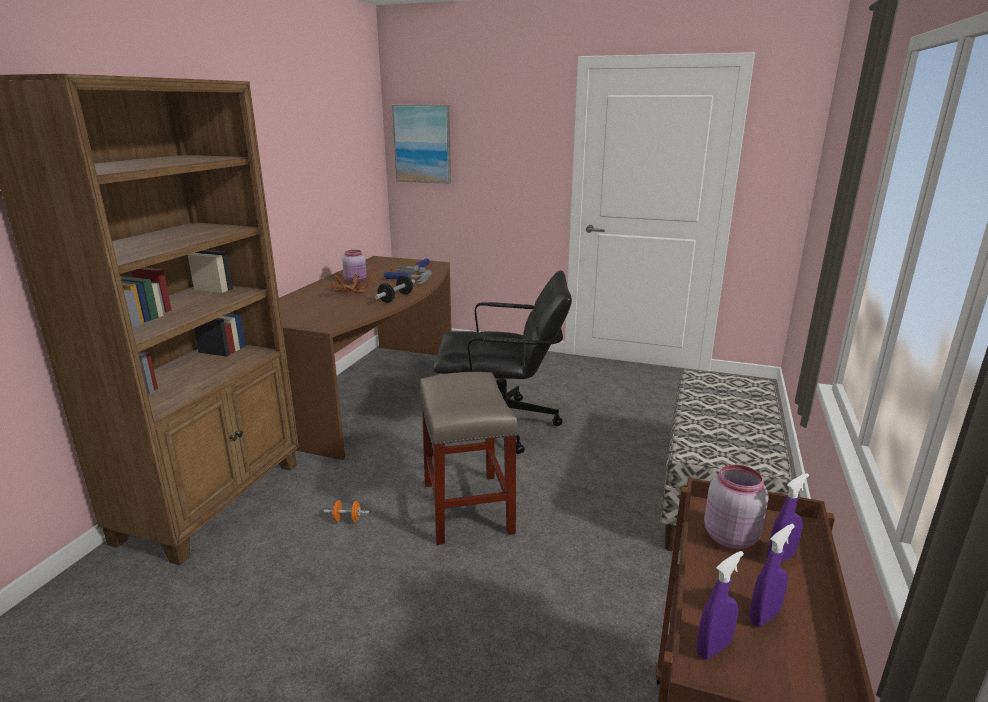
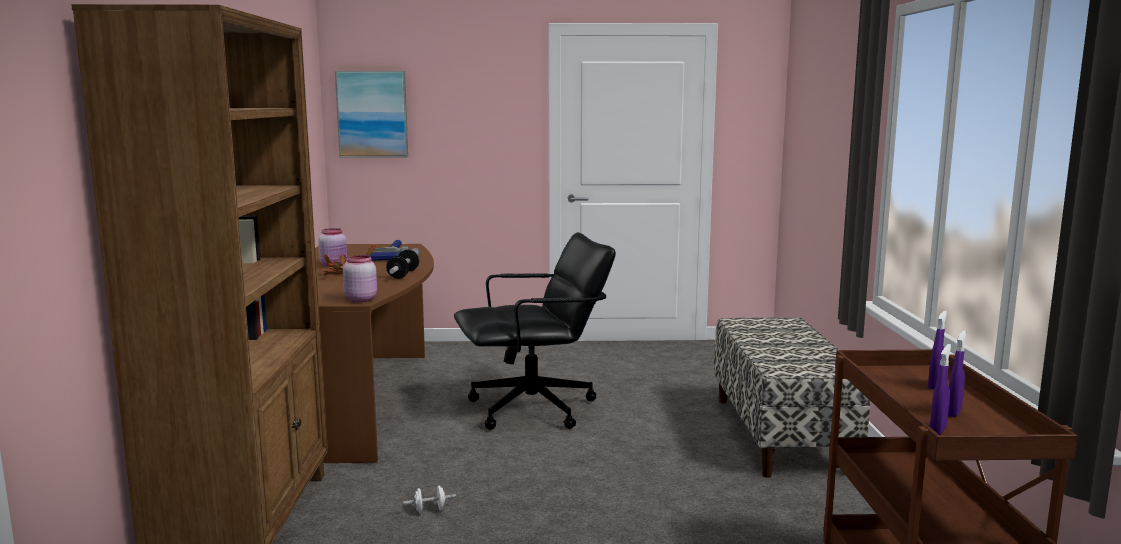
camera: 20 degrees left, 10 degrees down
orange dumbbell [324,500,369,523] -> white dumbbell [403,485,456,513]
beige stool [419,372,518,545] -> none
pink jar [704,465,769,549] -> pink jar moved to [343,255,377,302]

